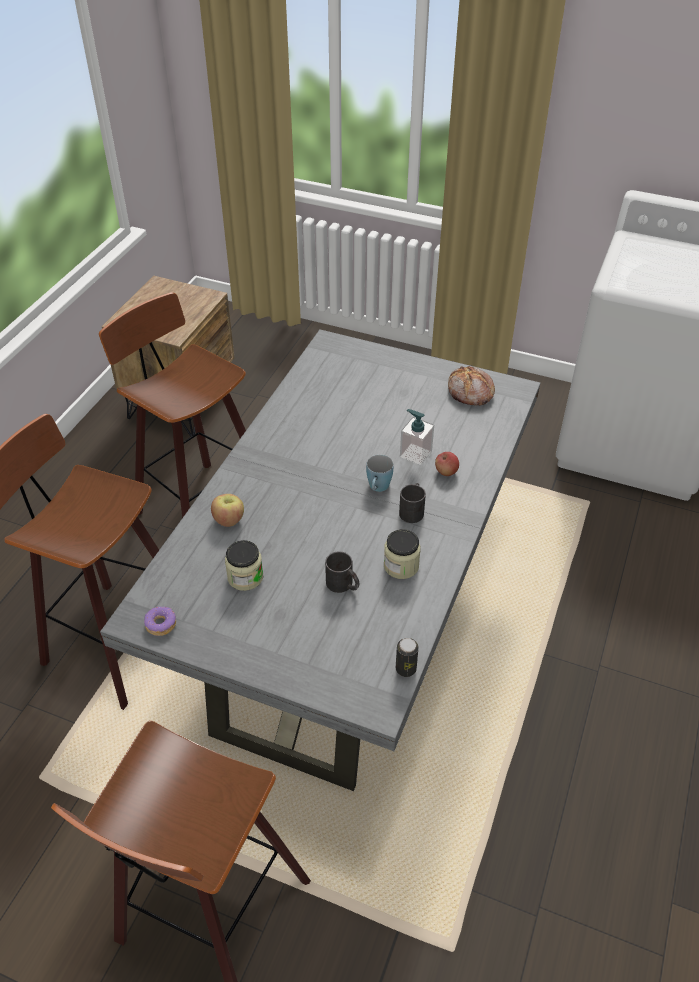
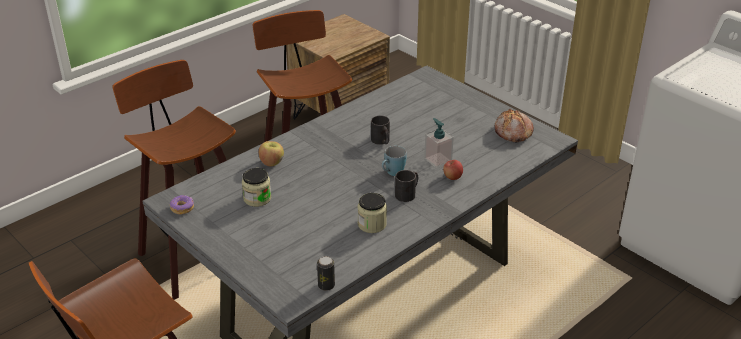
camera: 25 degrees right, 10 degrees down
black mug [325,552,359,593] -> black mug moved to [371,115,390,145]

